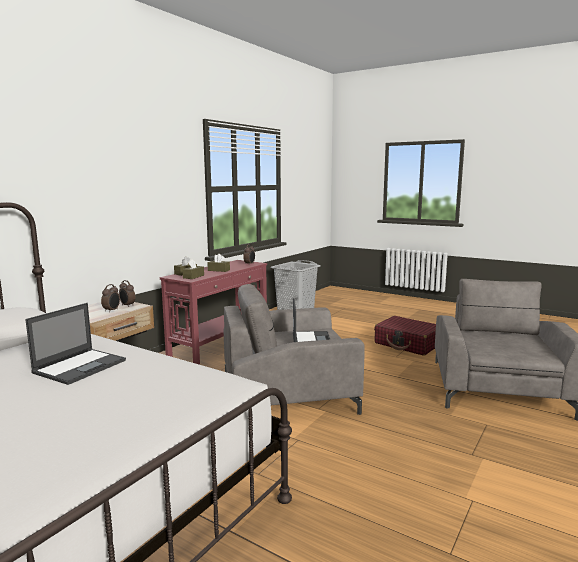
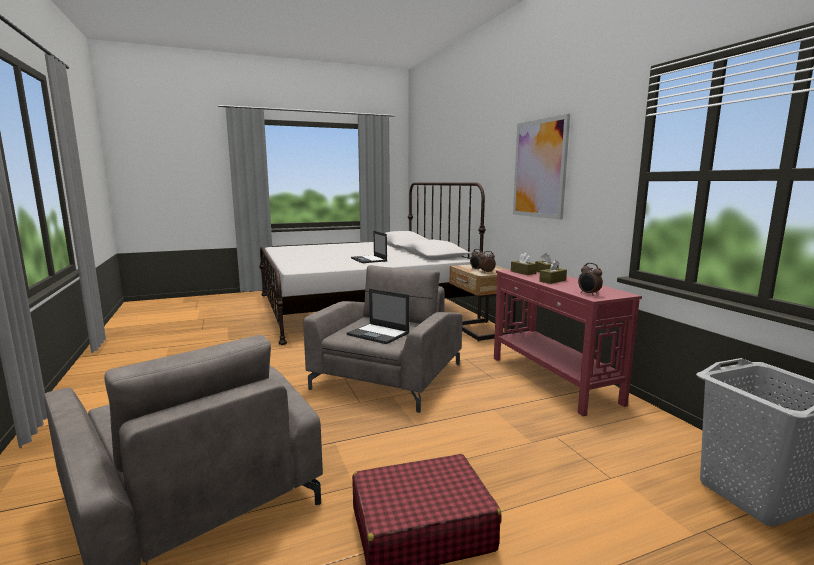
camera: 125 degrees right, 0 degrees up
none -> picture [513,114,570,220]

